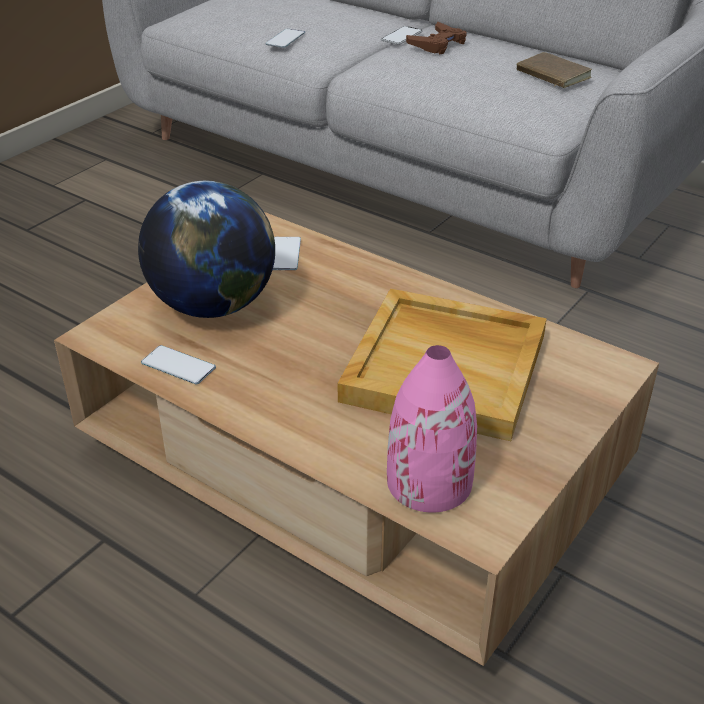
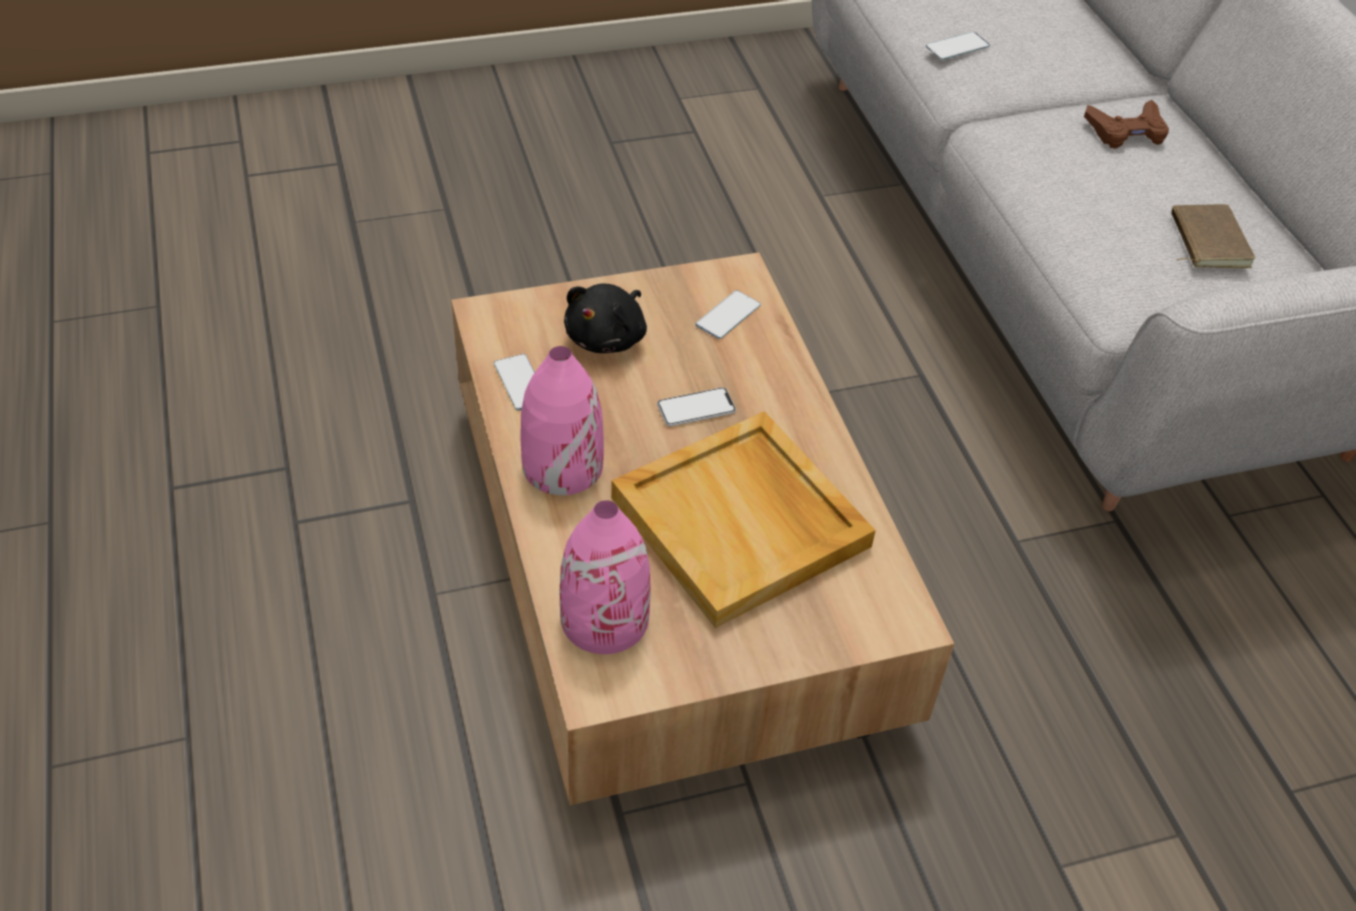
camera: 35 degrees right, 10 degrees up
globe [138,181,275,318] -> black plush toy [564,284,647,353]
phone [381,26,423,45] -> phone moved to [657,388,736,426]
none -> pink vase [521,346,604,495]

